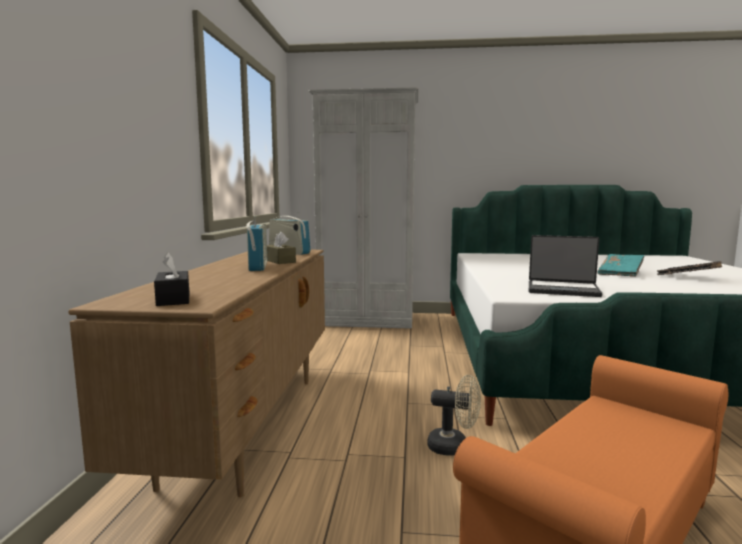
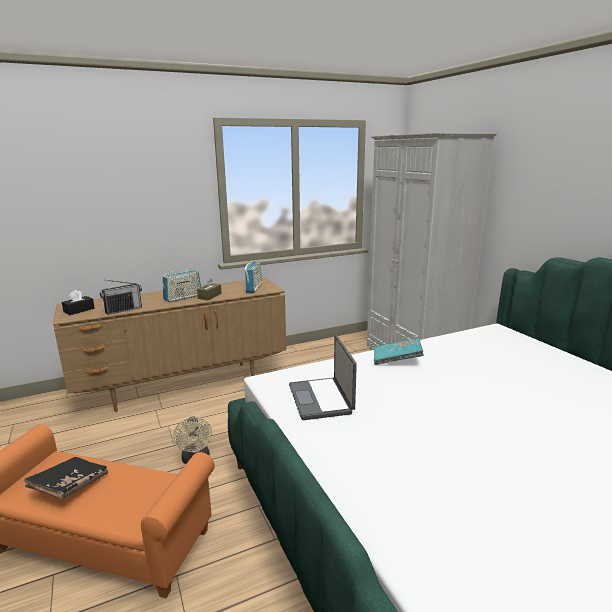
camera: 60 degrees right, 10 degrees up
turquoise book [597,254,644,277] -> turquoise book moved to [374,339,424,365]
black book [657,261,722,275] -> black book moved to [24,457,108,499]
none -> radio [100,280,142,315]

